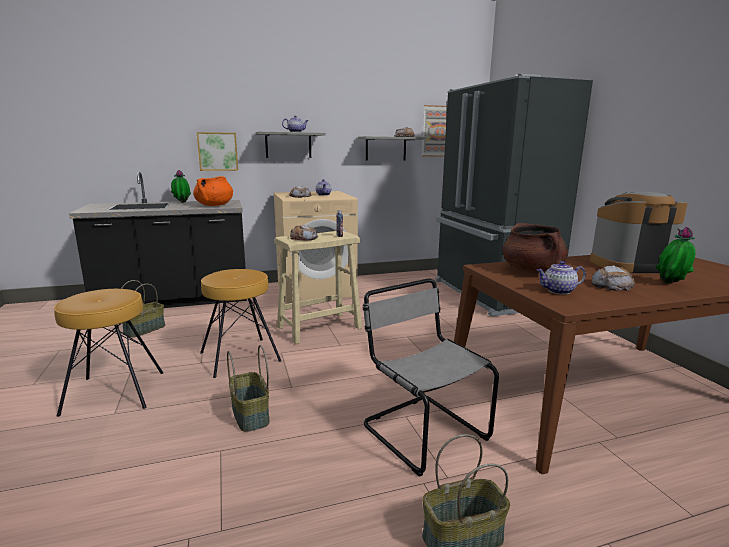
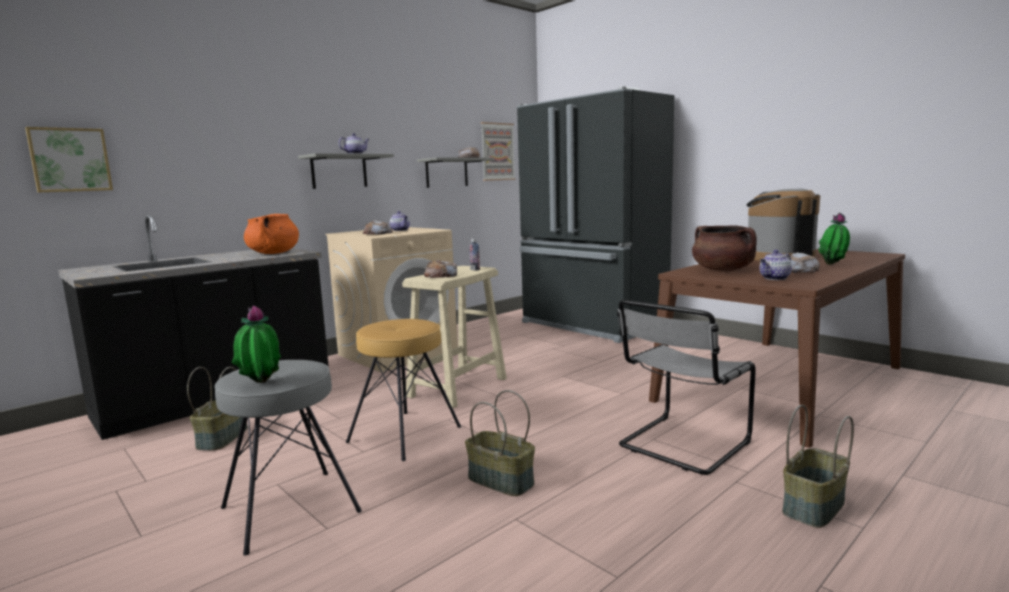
camera: 25 degrees left, 5 degrees down
brown stool [54,289,163,417] -> grey stool [215,360,362,556]
potted plant [171,170,191,203] -> potted plant moved to [232,306,281,383]
picture [197,132,238,171] -> picture moved to [25,127,113,192]
grey chair [363,279,499,476] -> grey chair turned 75 degrees counterclockwise [617,300,756,475]

